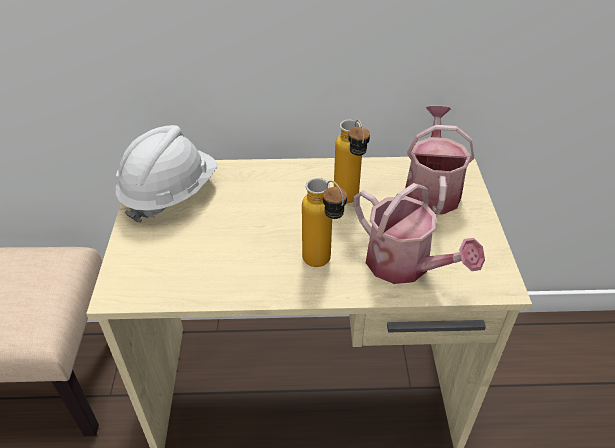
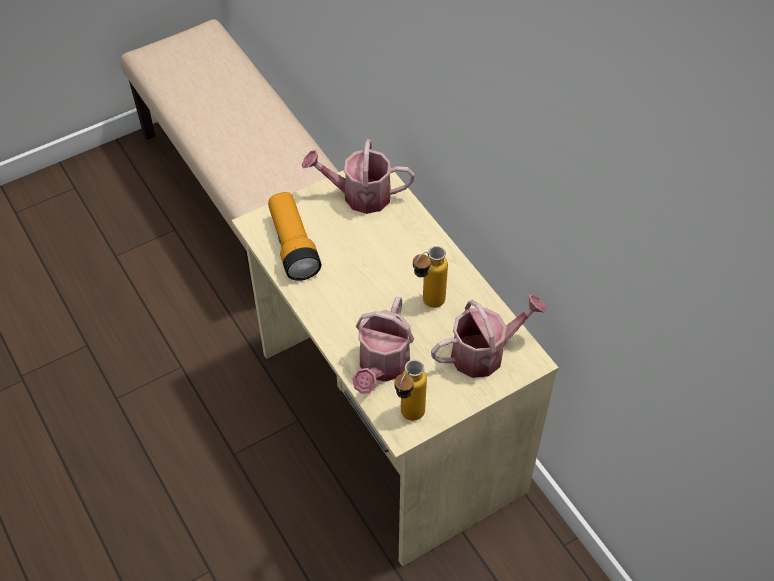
camera: 60 degrees right, 10 degrees up
white hard hat [116,125,217,223] -> watering can [302,139,414,214]
bottle [302,178,347,267] -> bottle moved to [395,360,427,421]
none -> flashlight [268,192,321,281]

